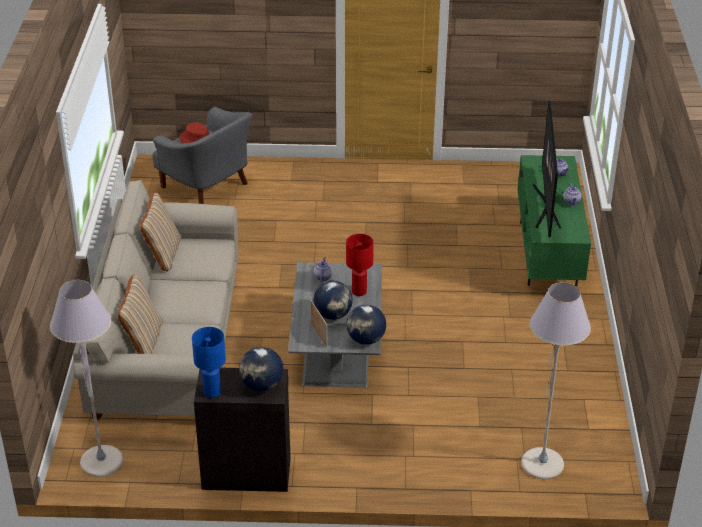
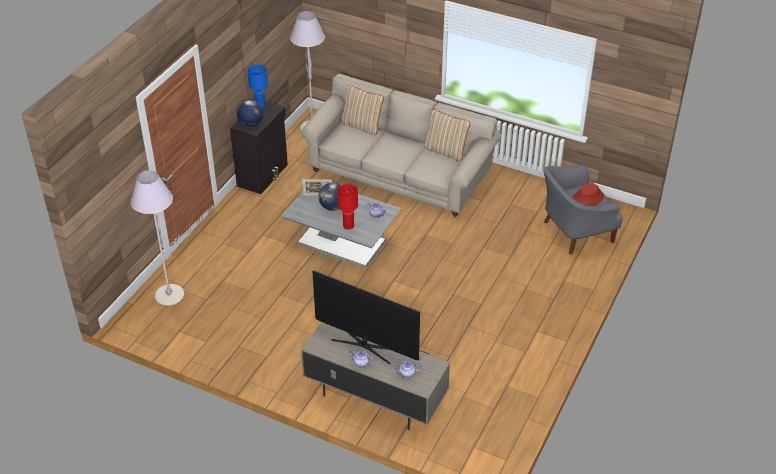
camera: 115 degrees right, 5 degrees up
globe [346,305,386,345] -> none
green tv stand [518,155,591,287] -> grey tv stand [301,322,450,430]

